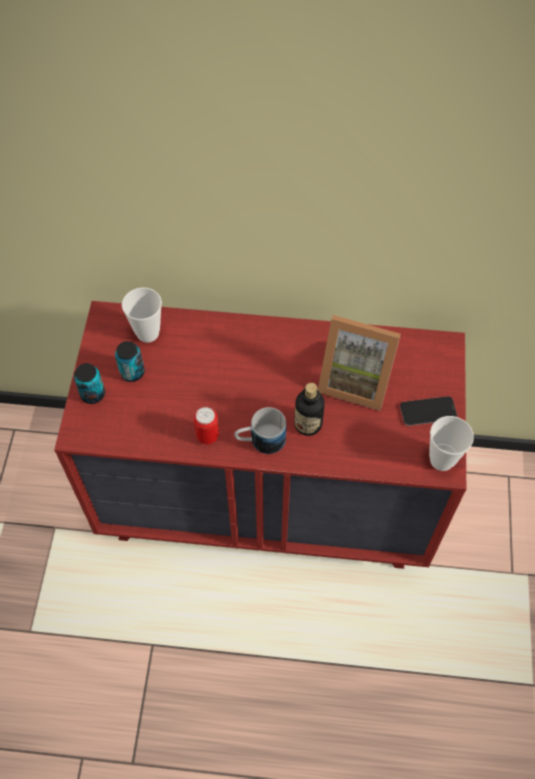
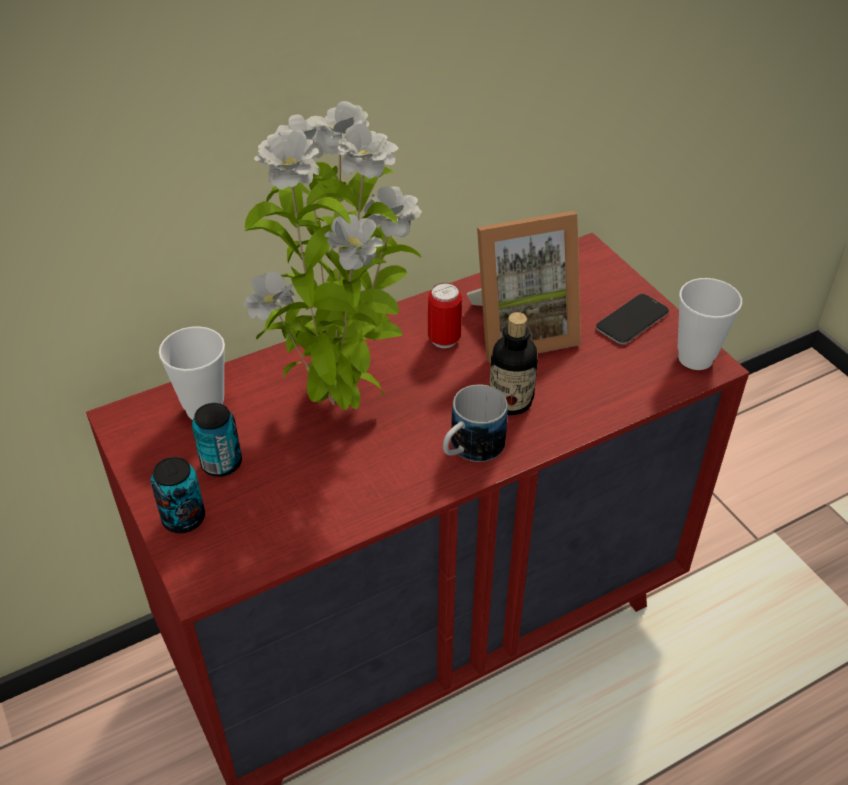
camera: 35 degrees left, 15 degrees down
can [193,407,219,444] -> can moved to [428,283,462,348]
none -> potted plant [243,101,422,410]

